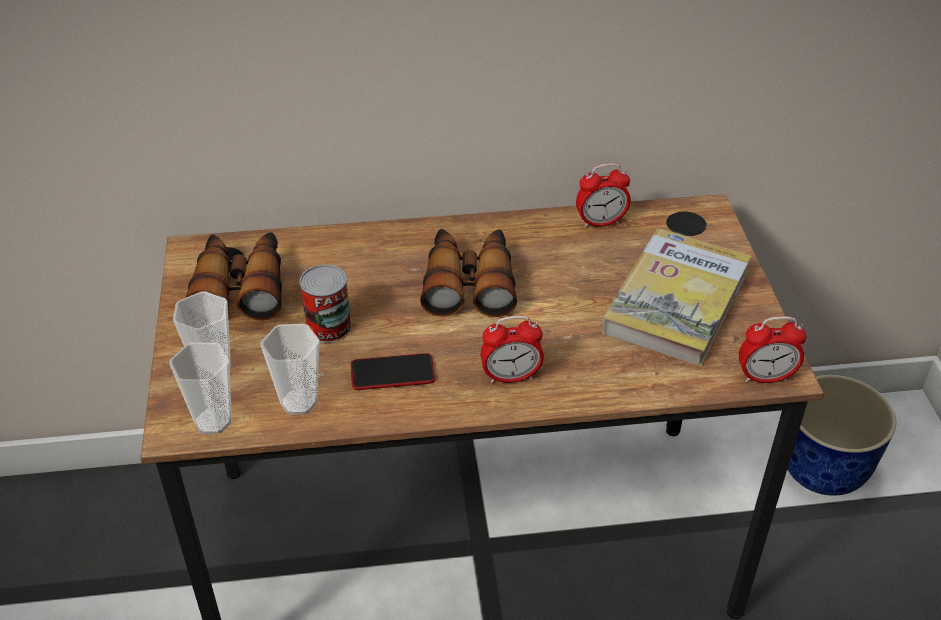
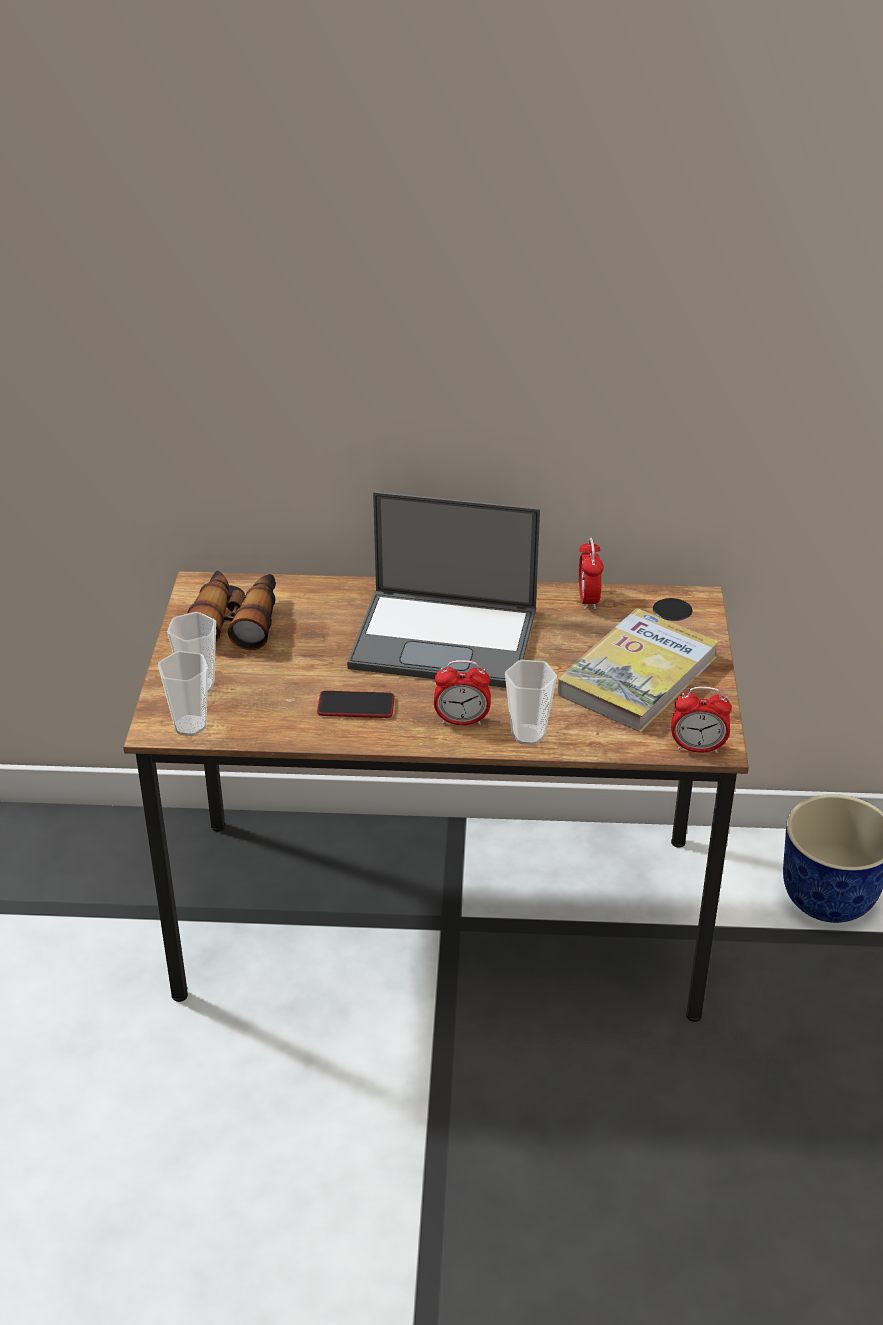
camera: 10 degrees right, 5 degrees down
cup [260,324,319,415] -> cup moved to [505,660,557,745]
can [300,264,352,343] -> none
binoculars [420,229,517,317] -> laptop [347,492,540,688]
alarm clock [576,163,630,228] -> alarm clock turned 90 degrees clockwise [579,538,604,610]

